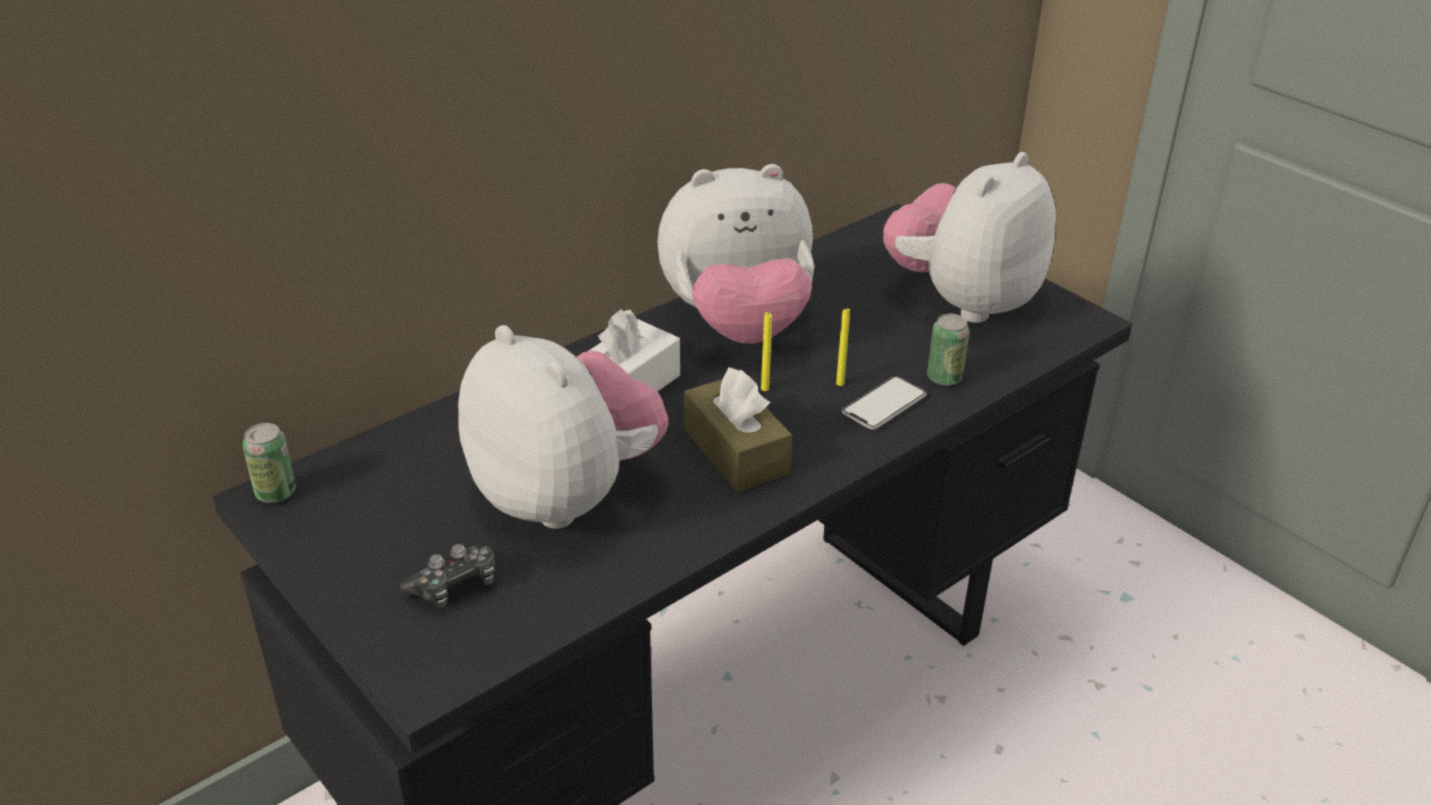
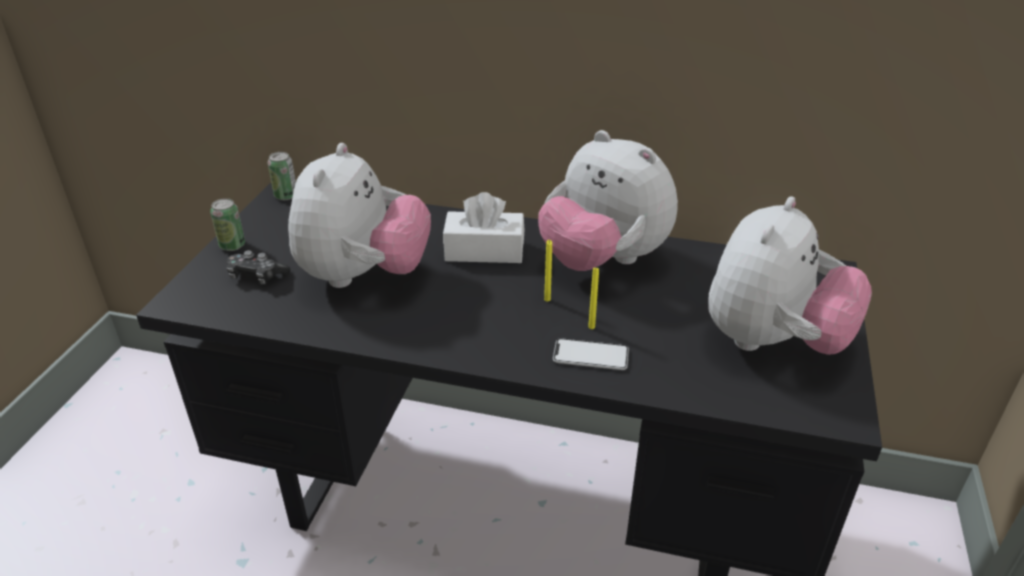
camera: 55 degrees right, 0 degrees up
brown tissue box [684,367,792,492] -> none
plush toy [883,152,1056,323] -> plush toy turned 120 degrees clockwise [708,196,872,355]
can [927,314,970,386] -> can moved to [210,198,245,251]

